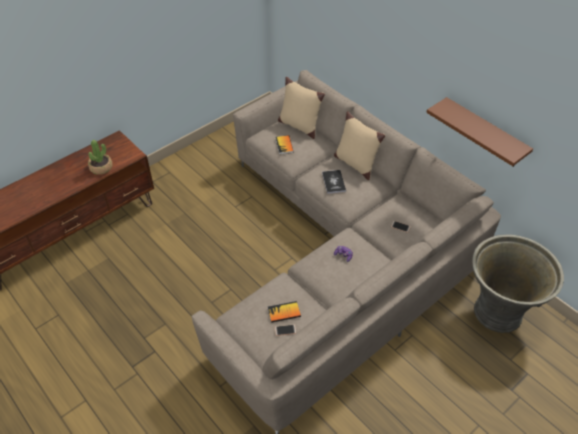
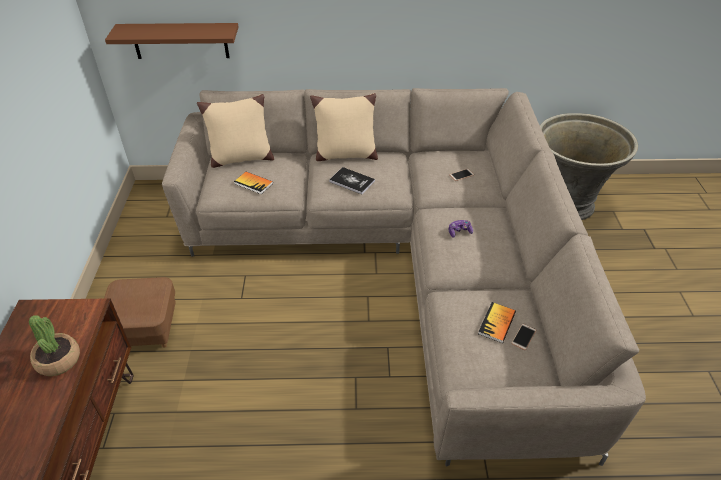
camera: 50 degrees left, 5 degrees down
brown shelf [426,97,533,167] -> brown shelf moved to [105,23,239,59]
none -> brown ottoman [104,277,176,348]

